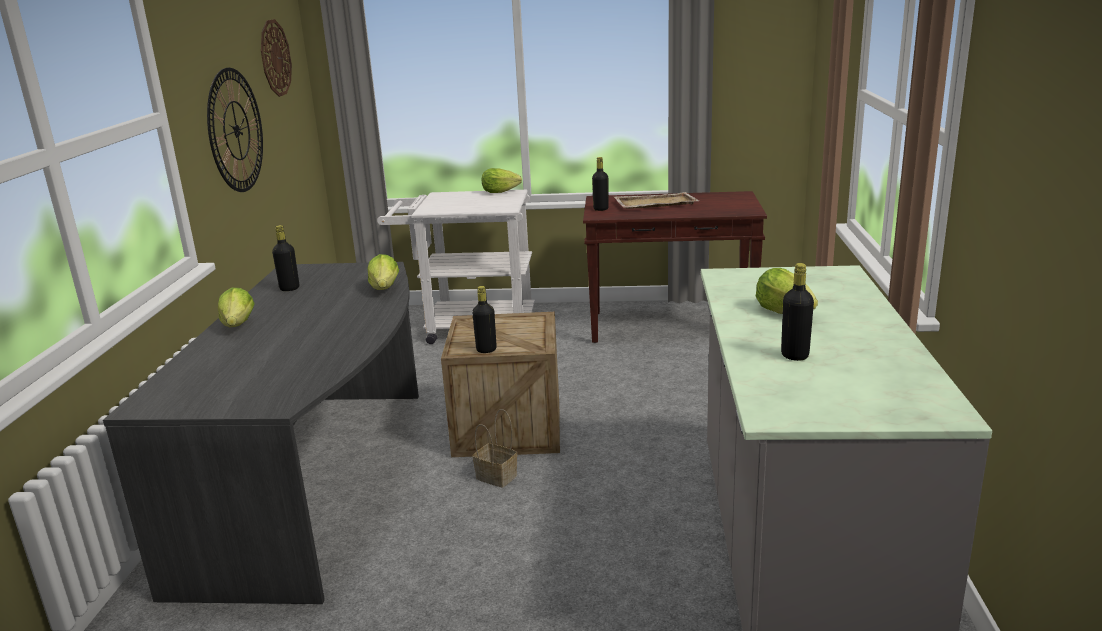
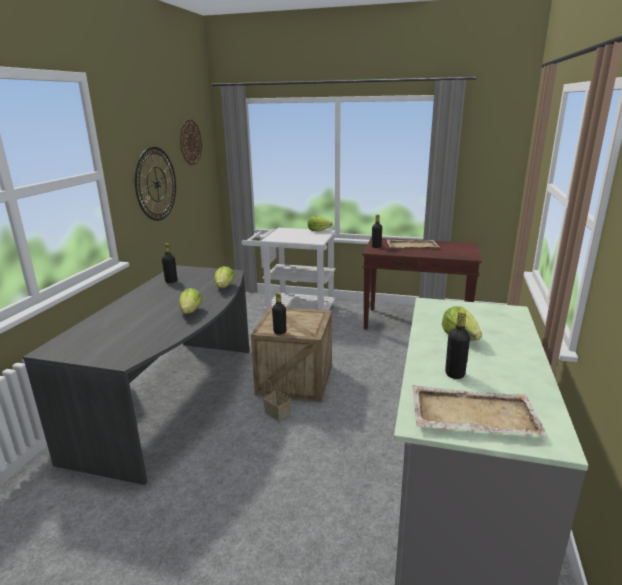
camera: 10 degrees right, 0 degrees up
lettuce [218,288,255,327] -> lettuce moved to [179,288,202,314]
none -> beige tray [412,385,548,436]

